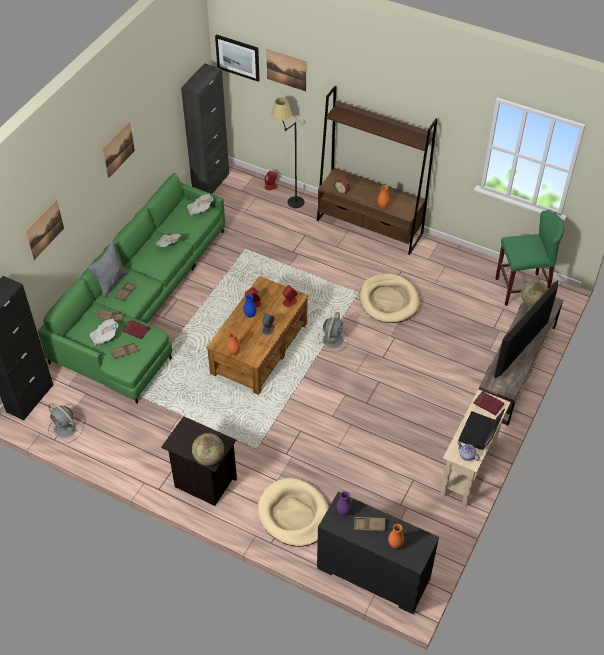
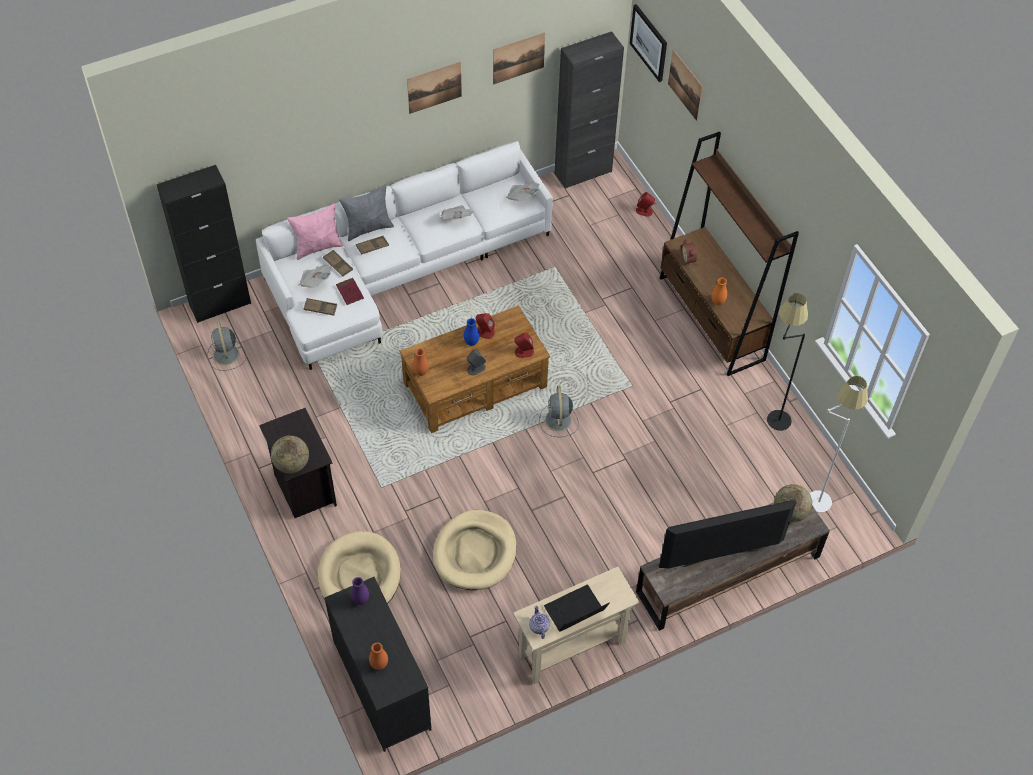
camera: 35 degrees right, 5 degrees up
picture [25,199,64,260] -> picture moved to [493,33,545,85]
green sofa [38,173,226,404] -> white sofa [256,141,553,370]
black floor lamp [272,97,305,208] -> black floor lamp moved to [767,293,808,430]
grey fan [319,312,349,352] -> grey fan turned 120 degrees clockwise [539,386,579,437]
brown tray [354,517,386,531] -> none
beige dog bed [360,274,420,323] -> beige dog bed moved to [433,510,516,590]
red book [473,391,504,415] -> none
green stool [495,210,564,306] -> white floor lamp [810,376,868,513]
none -> pink pillow [287,203,344,260]

